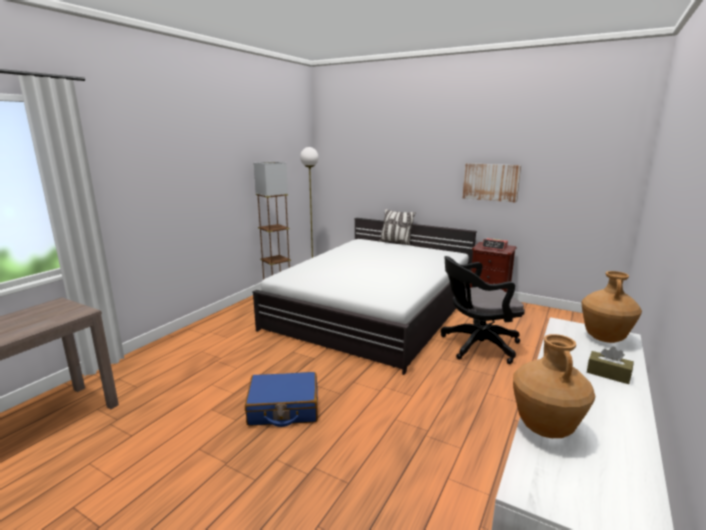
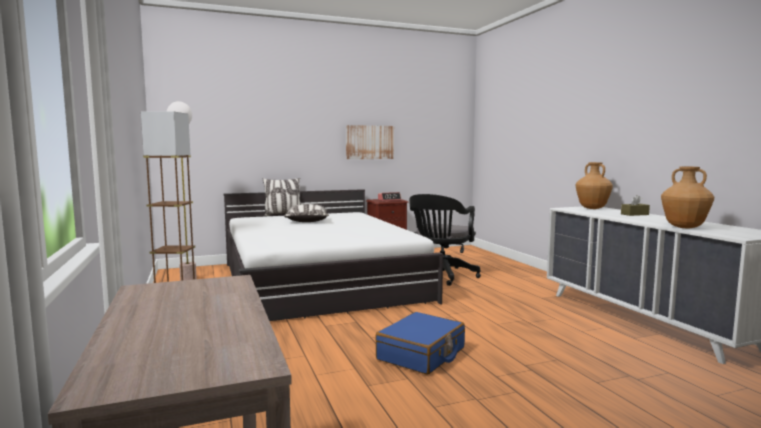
camera: 50 degrees left, 10 degrees down
none -> pillow [284,204,329,222]

